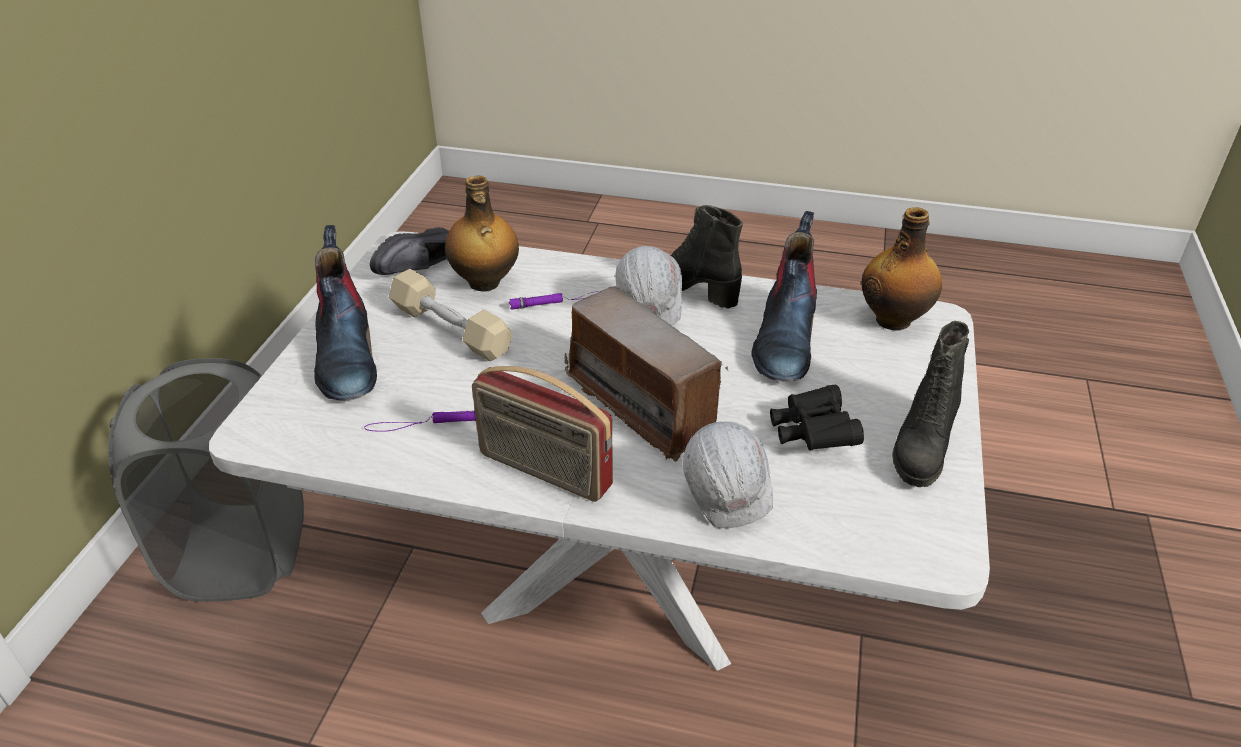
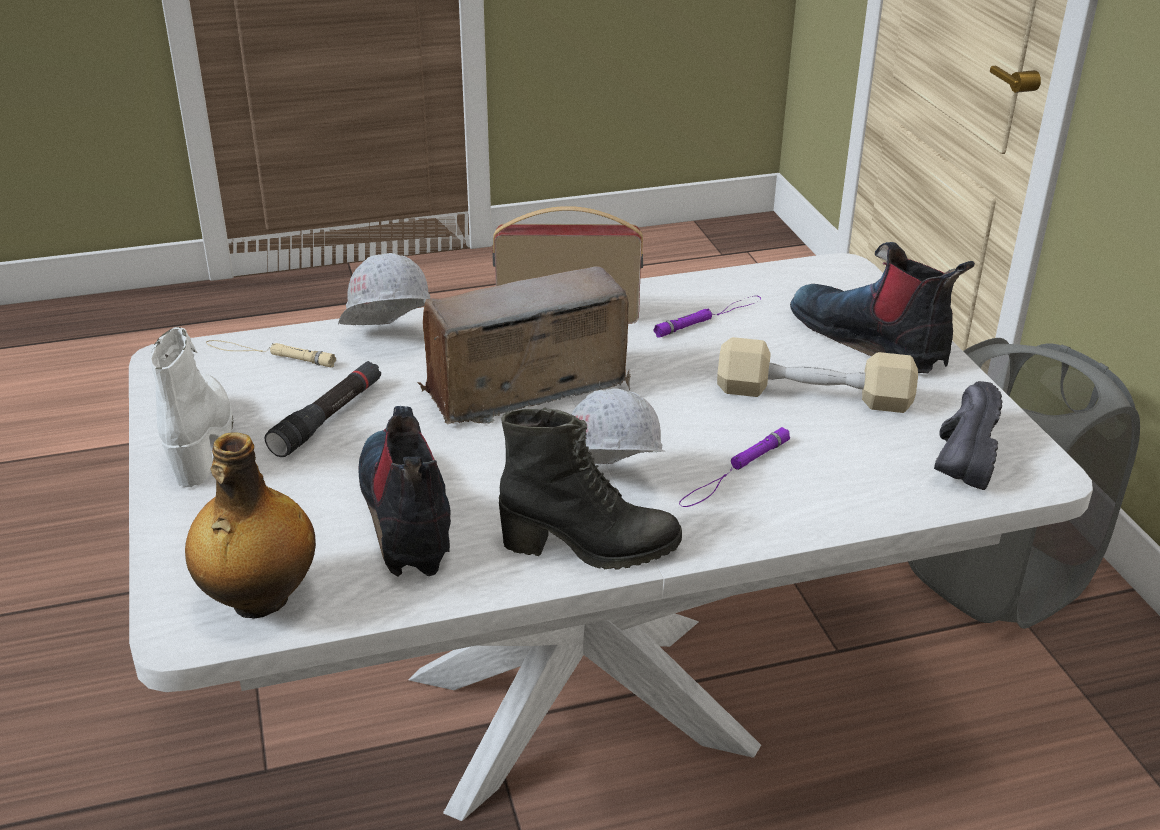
camera: 150 degrees right, 5 degrees down
bottle [445,176,519,292] -> none
radio [565,286,728,462] -> radio turned 45 degrees counterclockwise [417,266,631,425]
black binoculars [770,385,864,451] -> black flashlight [265,361,381,457]
black boot [892,321,969,487] -> white boot [150,326,234,487]
none -> beige flashlight [206,340,336,367]

